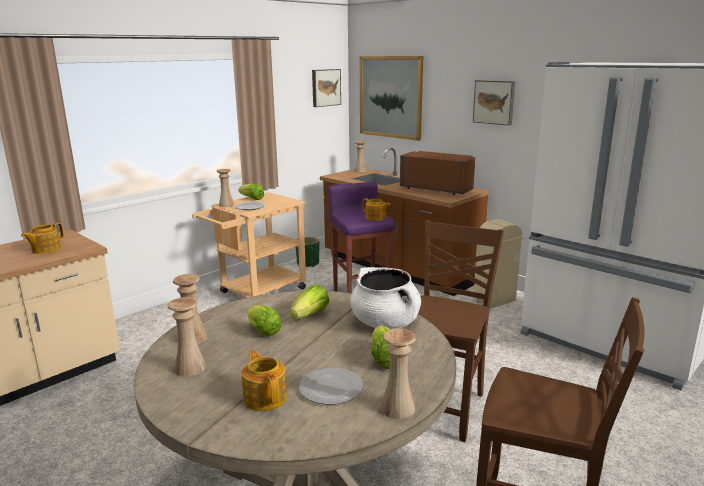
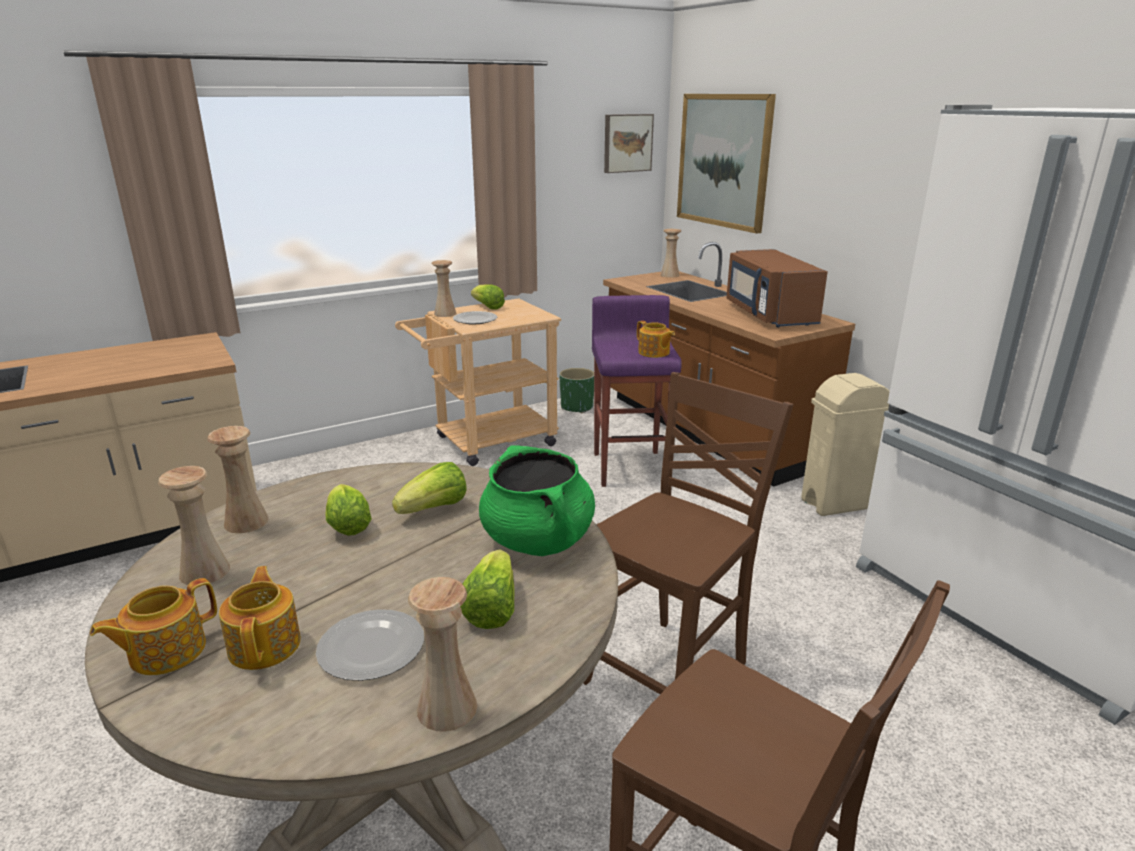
camera: 15 degrees right, 5 degrees up
teapot [21,222,64,254] -> teapot moved to [90,578,217,675]
white cooking pot [350,267,421,329] -> green cooking pot [479,445,595,556]
brown microwave [400,151,475,195] -> brown microwave turned 150 degrees counterclockwise [727,249,828,327]
picture [473,80,515,126] -> none

